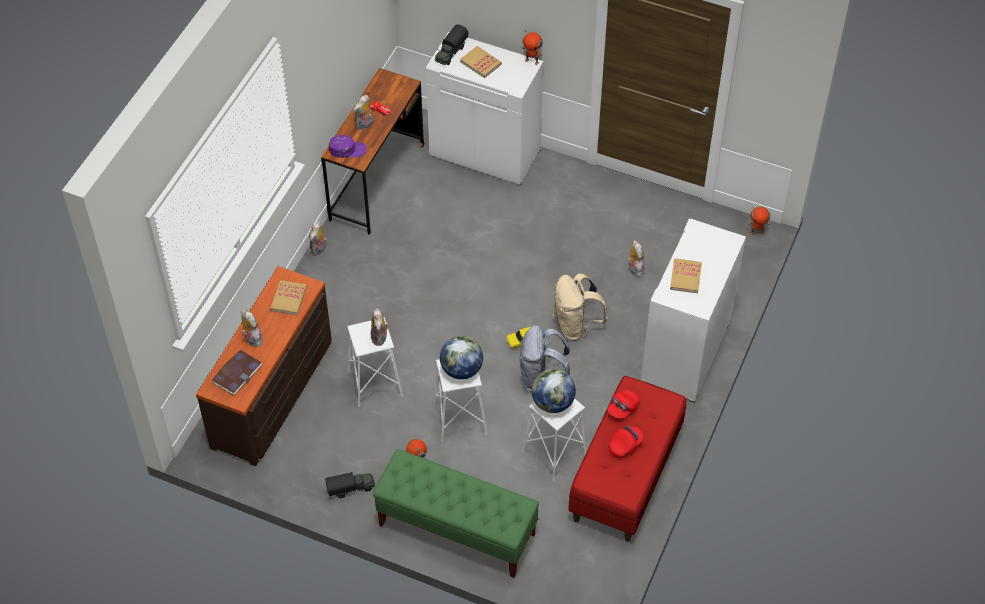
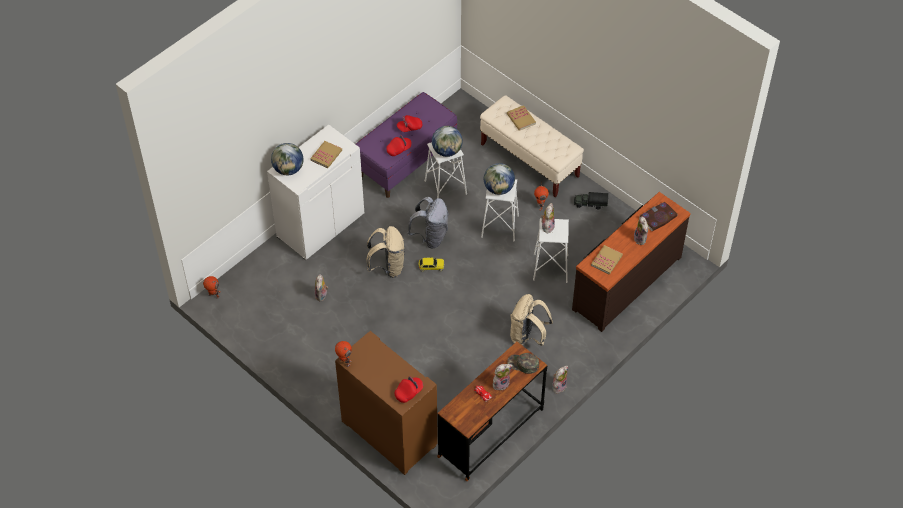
camera: 160 degrees left, 0 degrees up
purple cap [329,135,367,158] -> green cap [507,353,539,374]
green bench [373,449,539,578] -> beige bench [480,95,584,197]
white cabinet [426,32,543,185] -> brown cabinet [335,331,438,475]
toy truck [435,24,468,65] -> red cap [395,376,423,403]
book [460,46,502,78] -> book moved to [507,105,536,131]
red bench [568,376,687,542] -> purple bench [356,92,457,198]
none -> globe [271,143,304,175]
none -> beige backpack [510,294,553,346]

